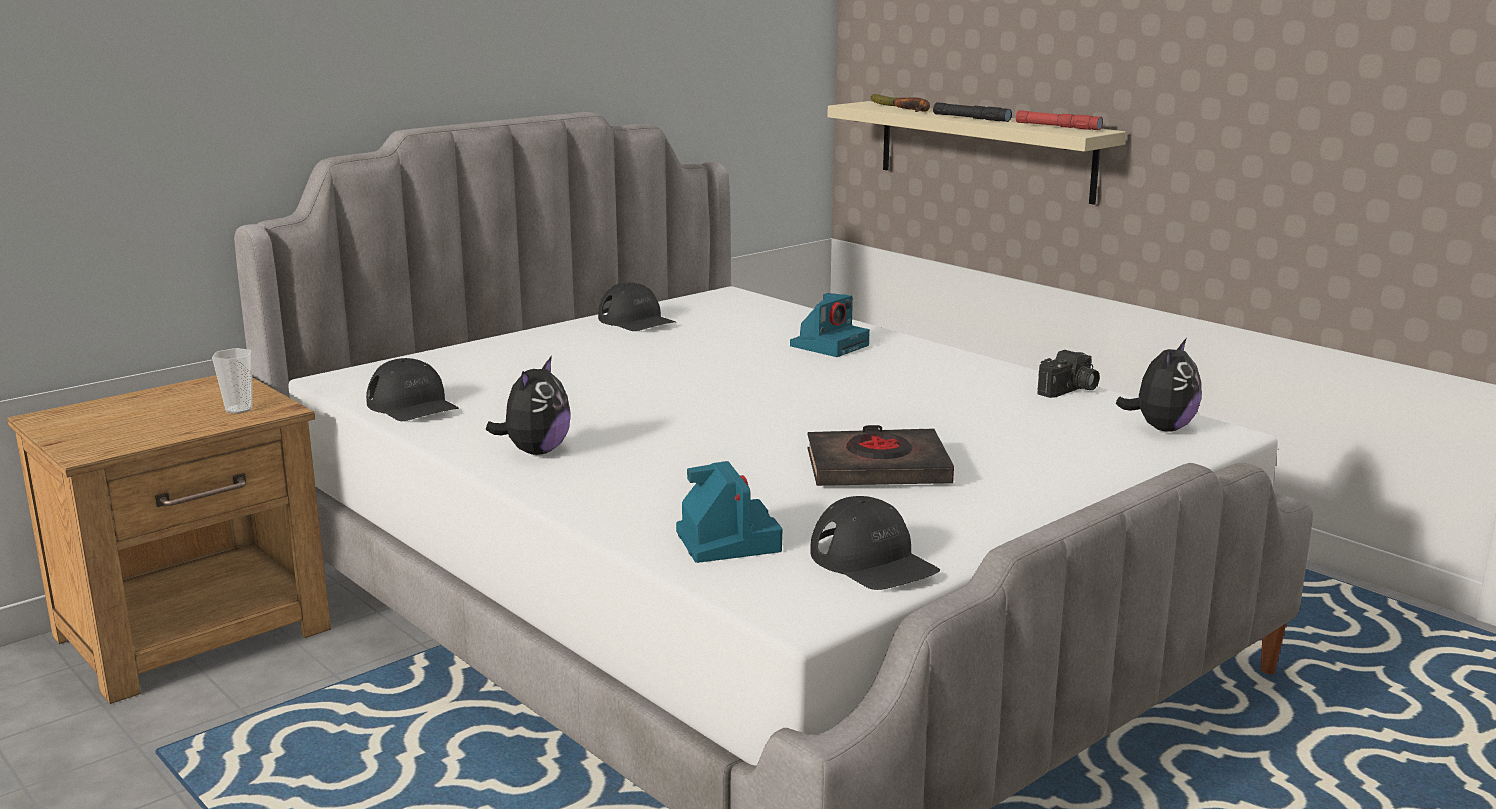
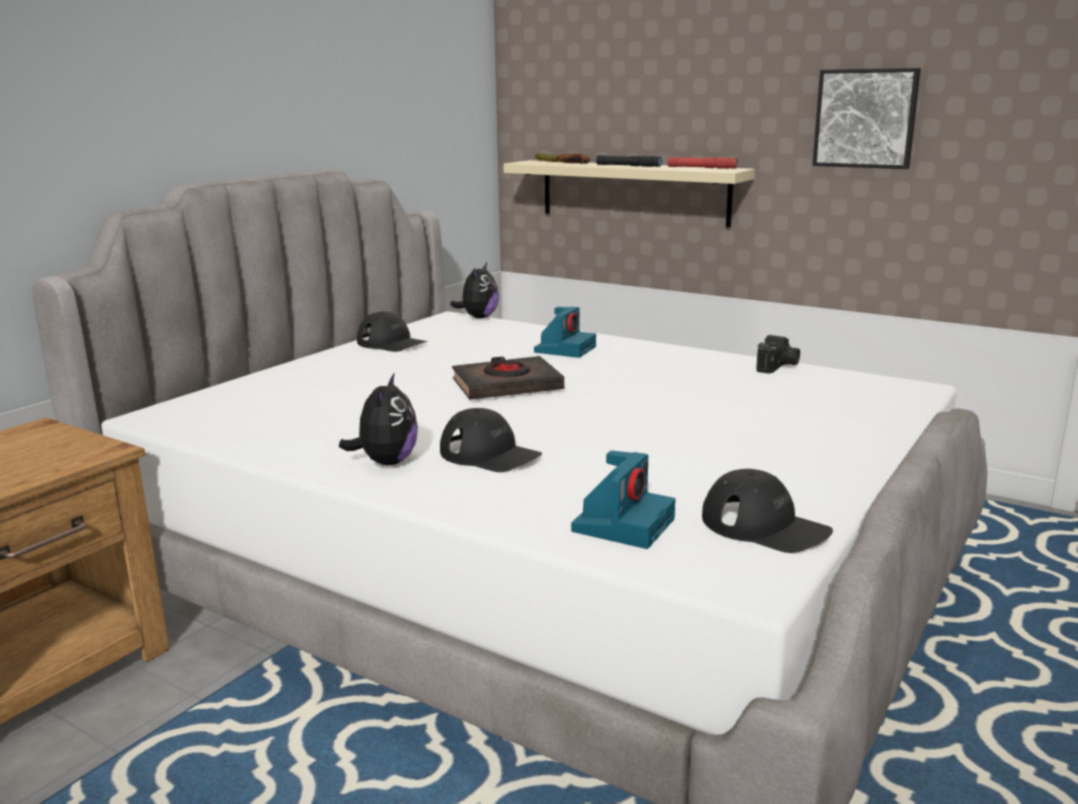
camera: 15 degrees left, 0 degrees up
cup [212,348,252,414] -> none
black cap [366,358,459,421] -> black cap moved to [440,408,542,472]
camera [676,461,782,563] -> camera turned 60 degrees clockwise [571,450,675,549]
black book [808,425,954,486] -> black book moved to [452,356,564,400]
plush toy [1116,338,1202,432] -> plush toy moved to [450,263,499,318]
none -> picture [812,68,921,169]

